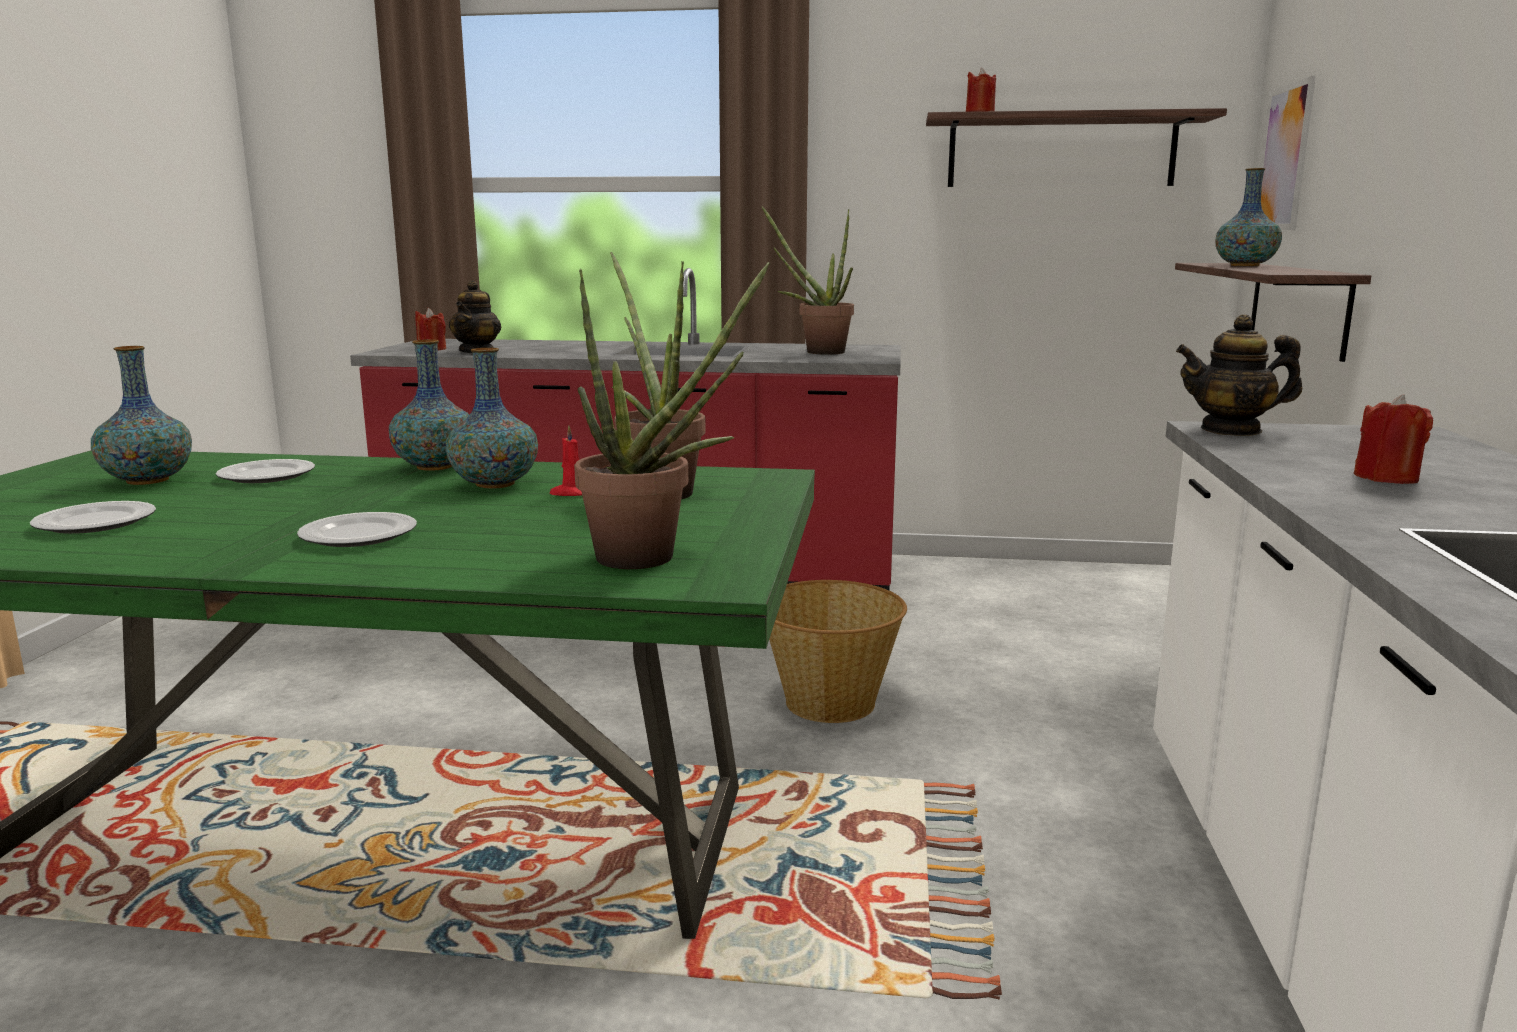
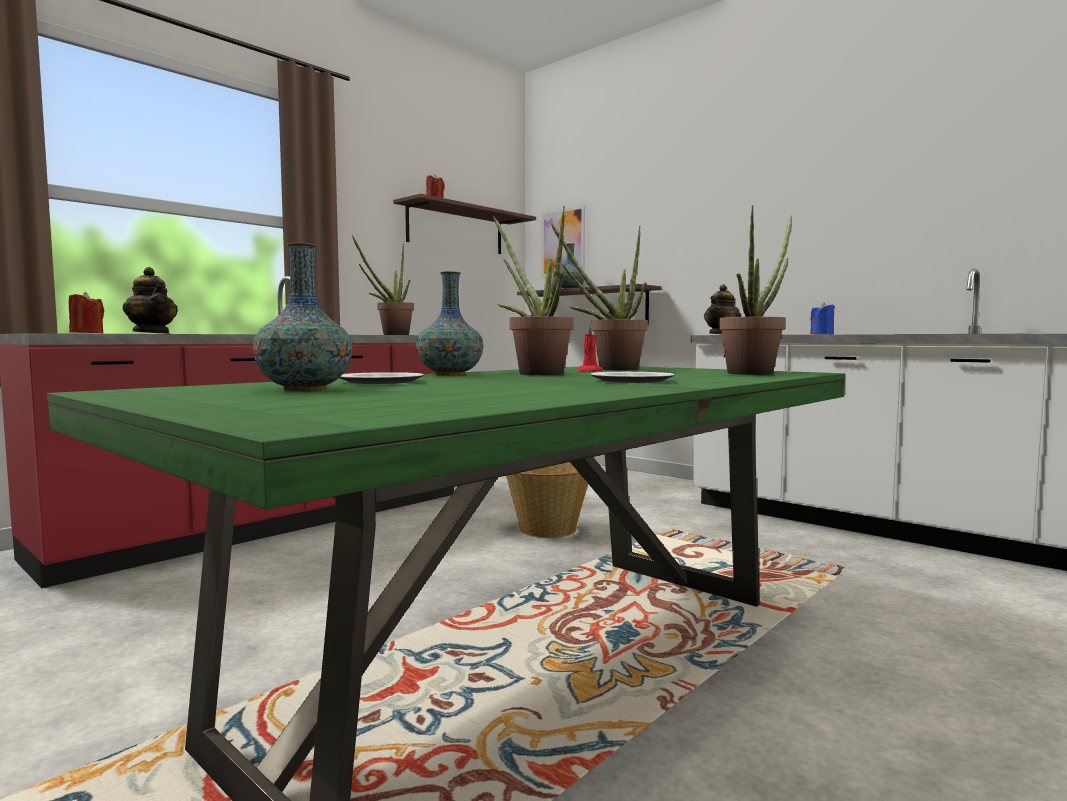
camera: 55 degrees left, 10 degrees down
plate [30,501,156,534] -> none
vase [446,348,538,489] -> potted plant [493,206,574,375]
red candle [1354,394,1433,484] -> blue candle [810,303,835,335]

